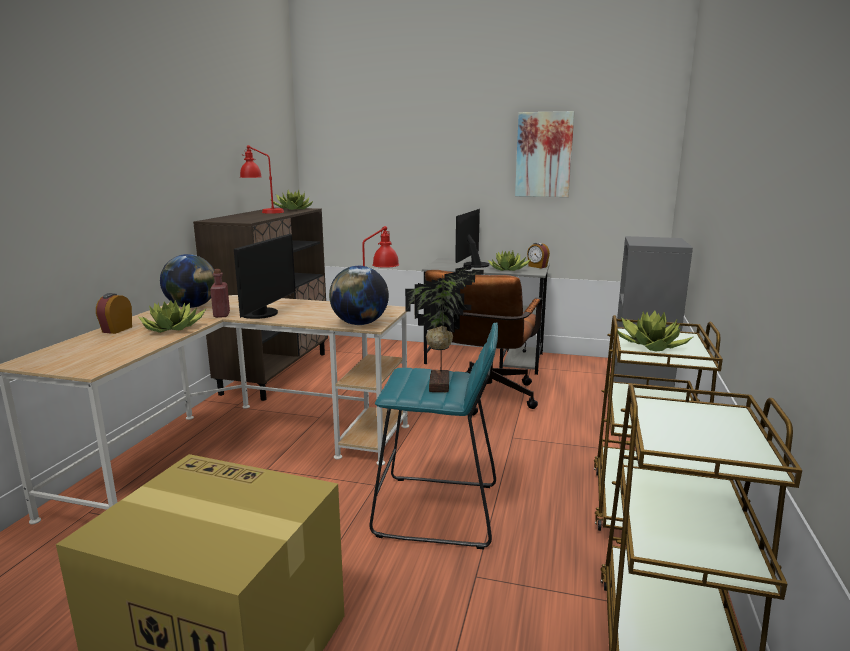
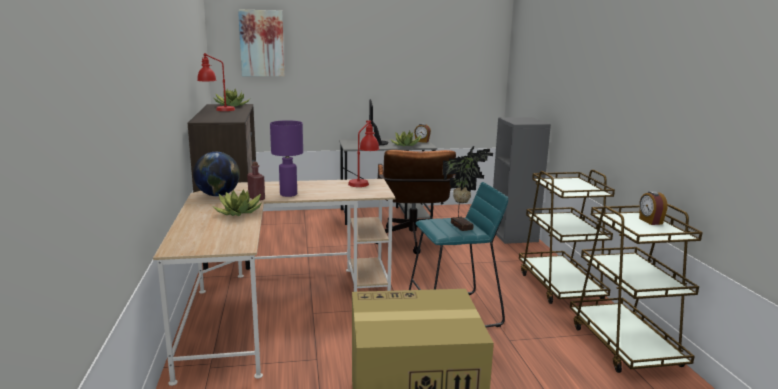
camera: 25 degrees left, 0 degrees up
alarm clock [96,293,132,334] -> alarm clock moved to [639,191,668,225]
monitor [234,234,296,319] -> purple table lamp [270,120,303,197]
globe [329,266,389,325] -> none
picture [515,111,574,197] -> picture moved to [238,9,284,77]
potted plant [618,311,693,352] -> none

